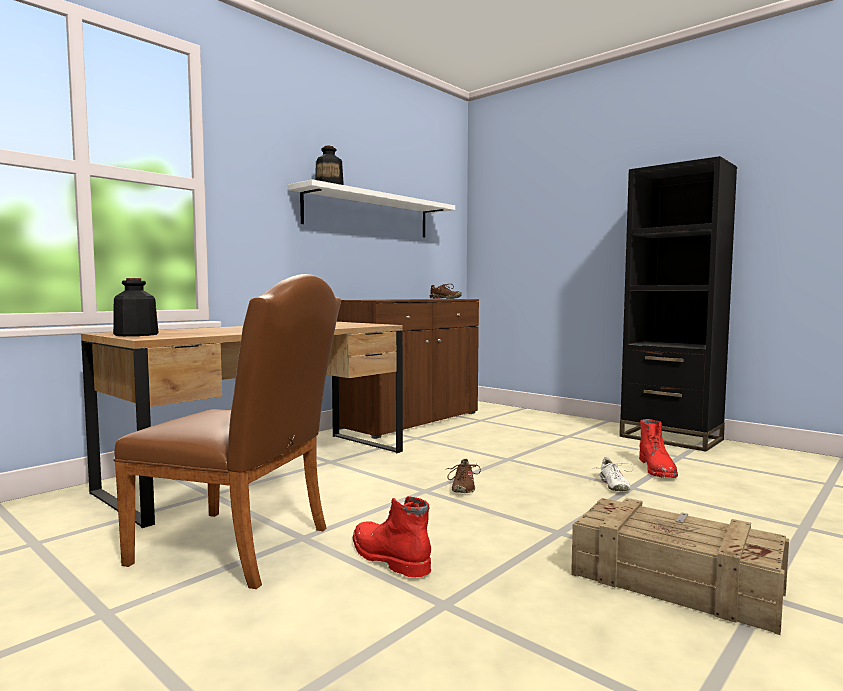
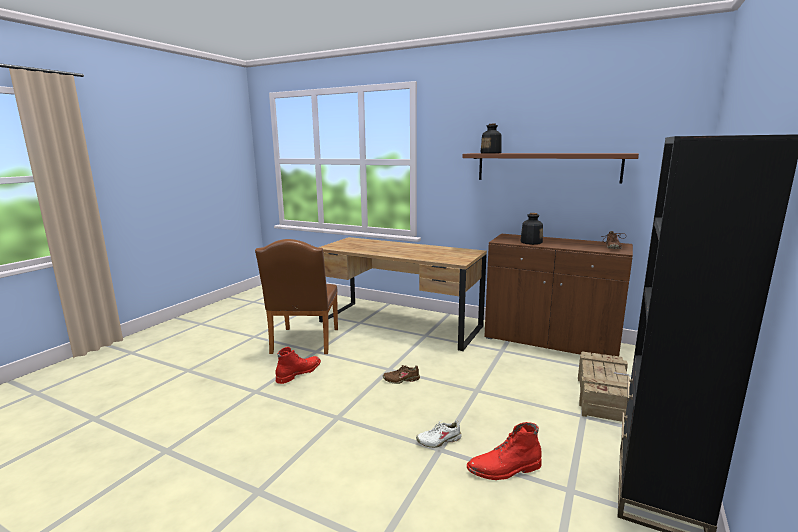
camera: 75 degrees right, 10 degrees up
bottle [113,278,159,336] -> bottle moved to [520,213,543,245]
white shelf [289,179,455,238] -> brown shelf [462,153,639,183]
crate [571,498,789,635] -> crate moved to [578,352,630,422]

